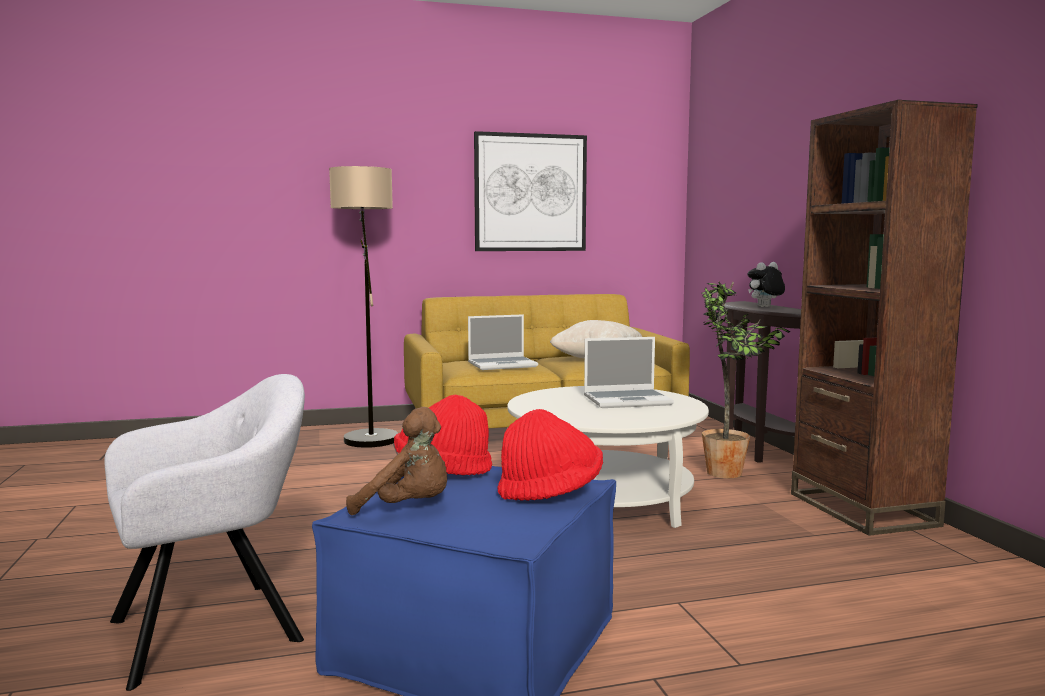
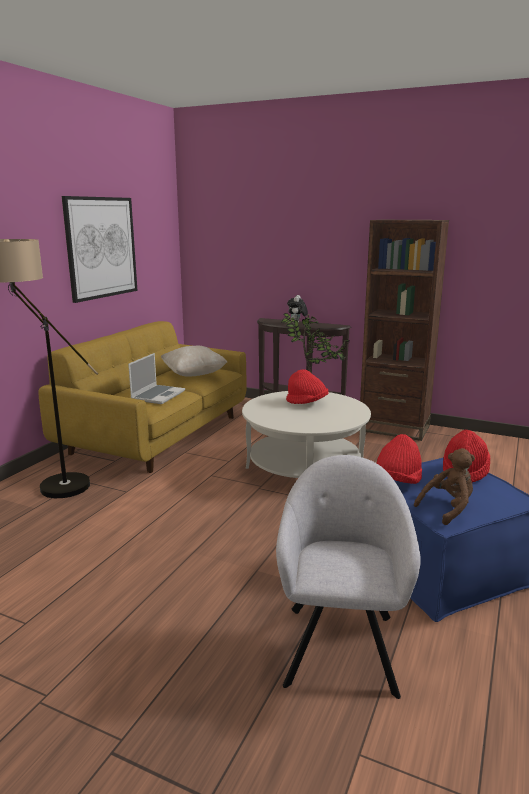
camera: 50 degrees left, 10 degrees up
laptop [584,337,674,408] -> red hat [286,369,329,404]

